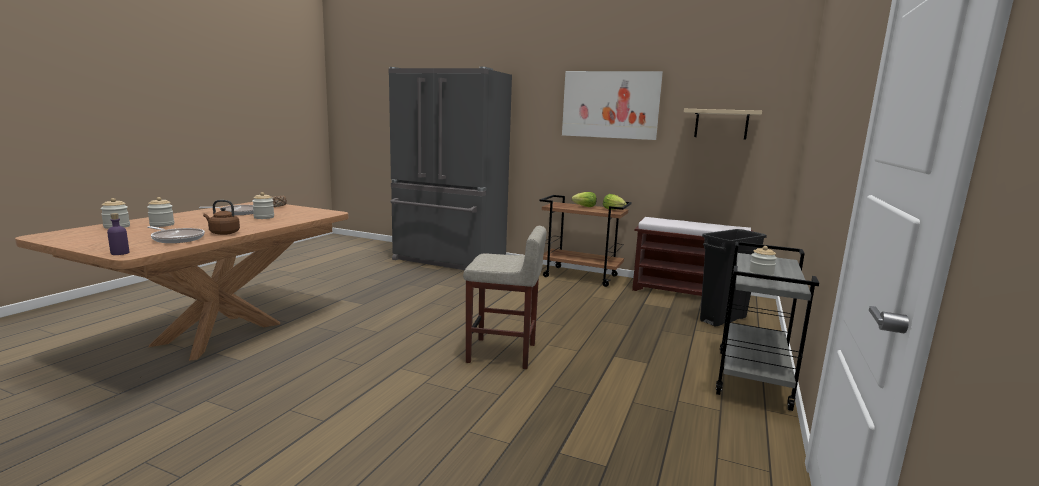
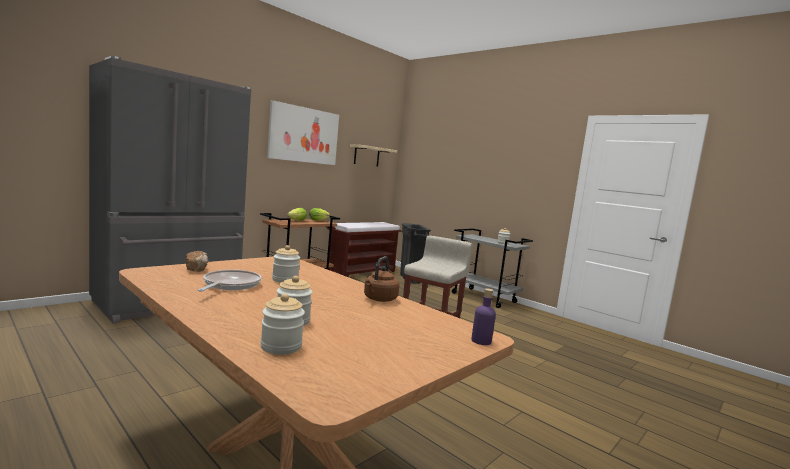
camera: 70 degrees left, 5 degrees down
frying pan [147,226,205,243] -> none

